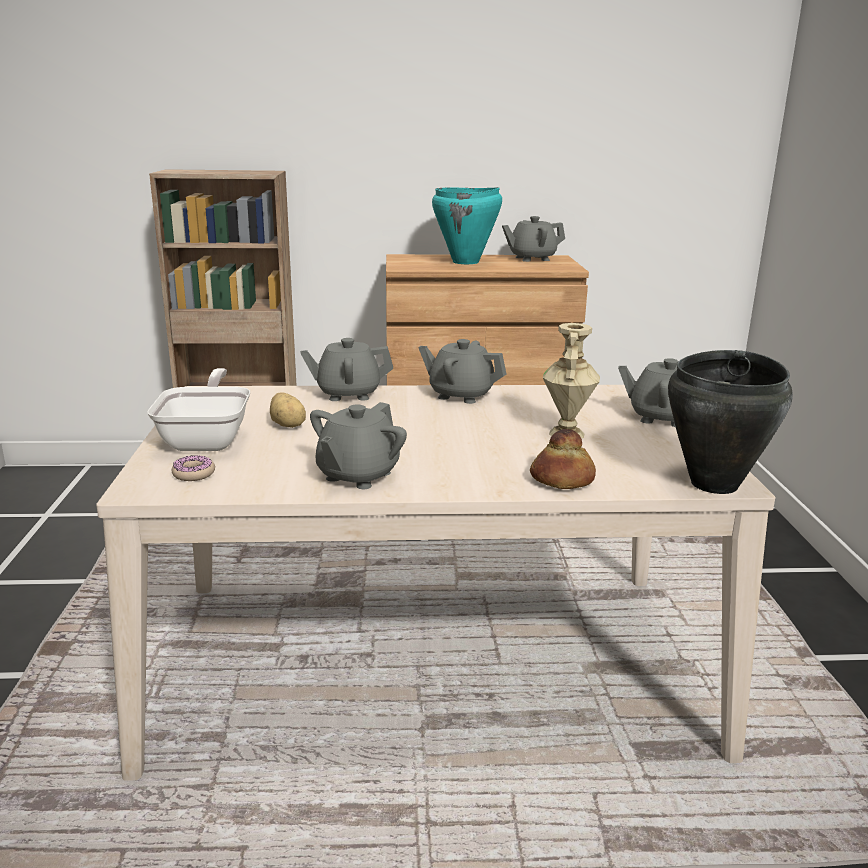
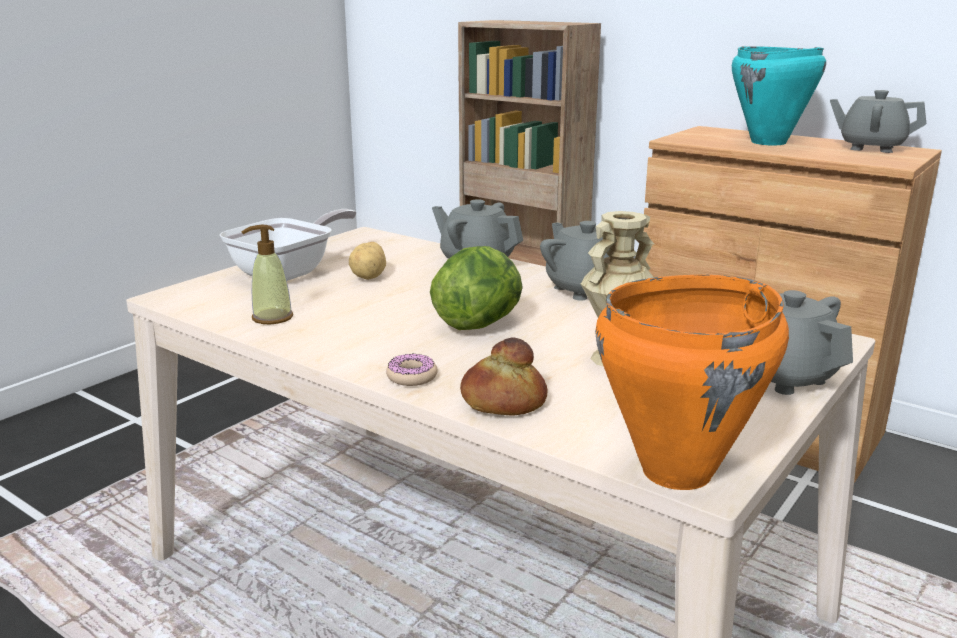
camera: 40 degrees right, 0 degrees up
donut [172,455,215,481] -> donut moved to [386,353,438,386]
grey teapot [310,402,407,489] -> none
black cooking pot [668,350,793,494] -> orange cooking pot [595,275,789,490]
none -> soap dispenser [241,225,293,324]
none -> lettuce [430,246,523,330]

